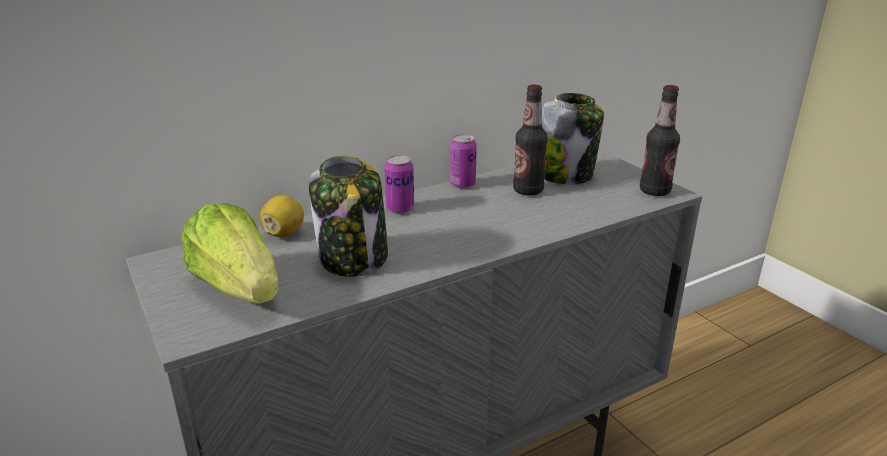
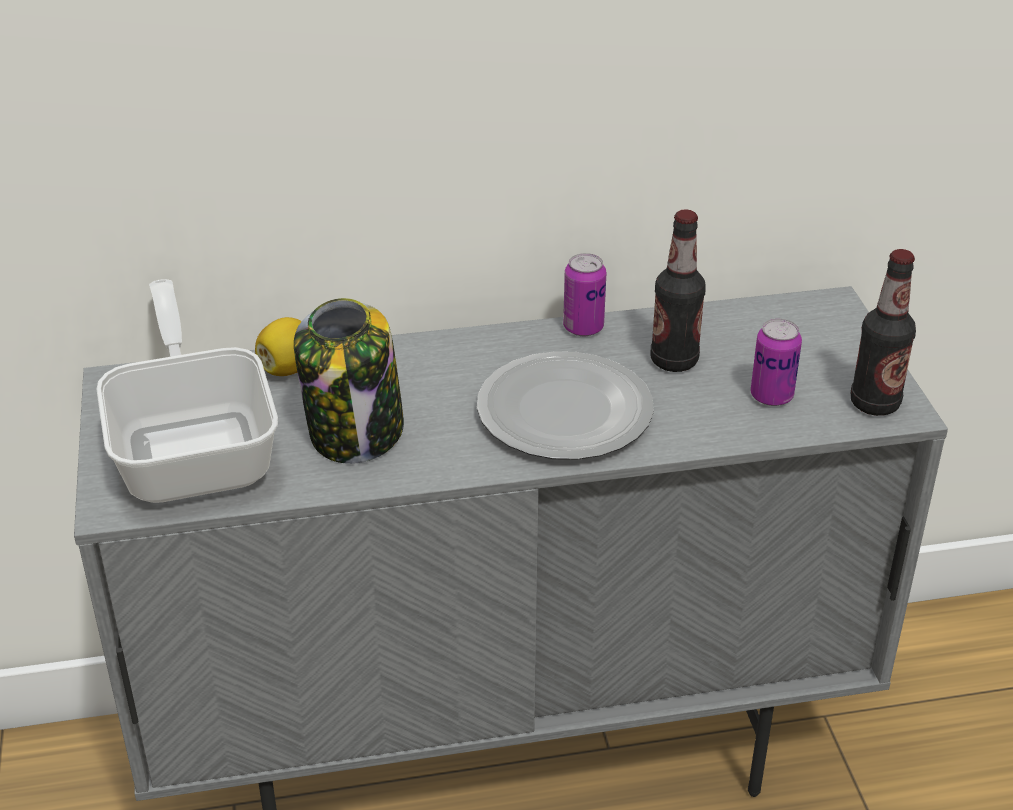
camera: 20 degrees right, 10 degrees up
lettuce [181,203,279,304] -> frying pan [96,279,278,503]
can [384,155,414,214] -> can moved to [750,319,802,406]
jar [542,93,604,184] -> none
none -> plate [477,351,654,460]

